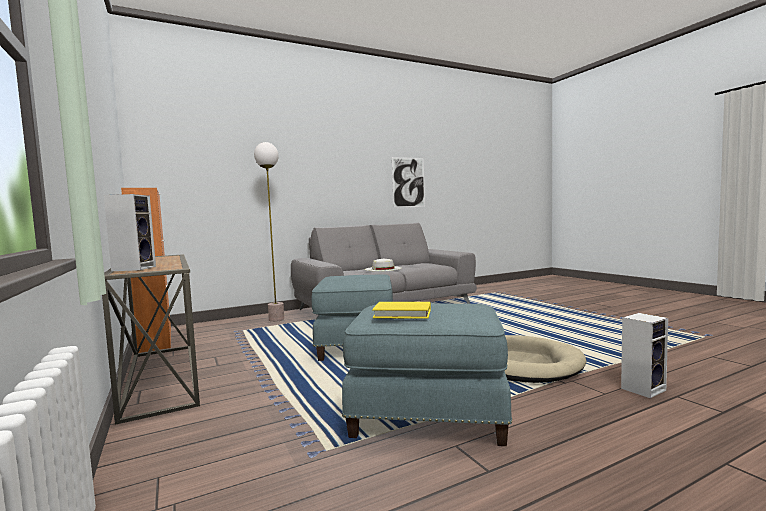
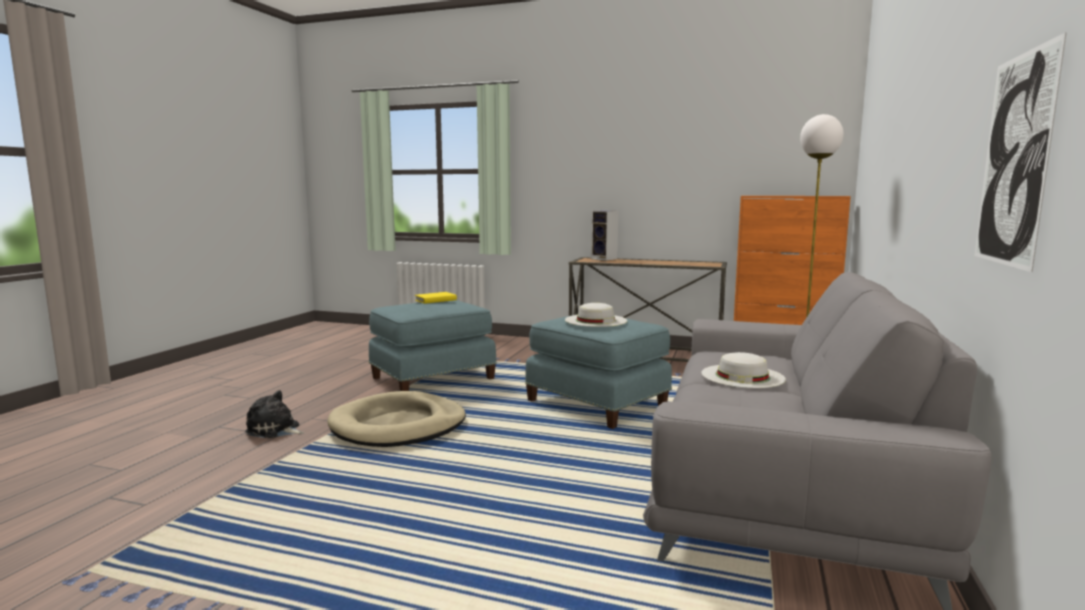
camera: 135 degrees right, 5 degrees up
speaker [621,313,668,398] -> plush toy [245,390,305,438]
none -> white hat [565,303,627,327]

